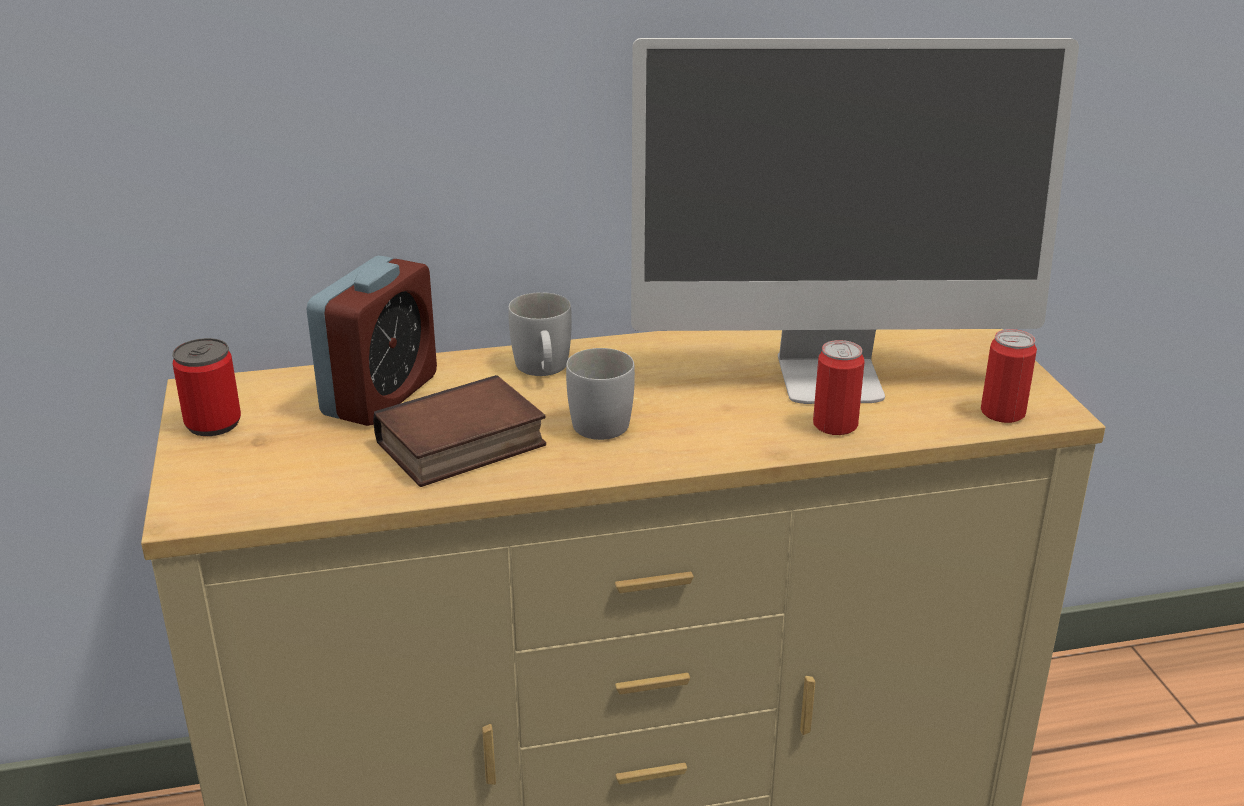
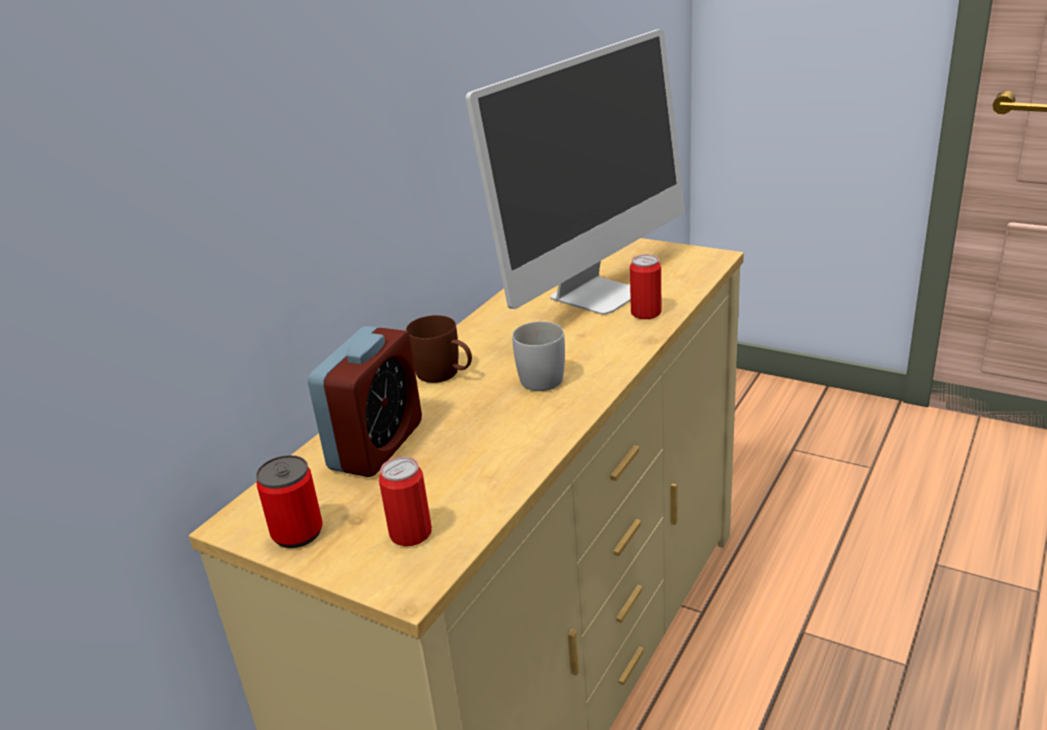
camera: 45 degrees left, 0 degrees up
alarm clock [306,256,437,426] -> alarm clock turned 45 degrees clockwise [308,326,422,477]
book [373,375,546,487] -> none
white mug [508,292,572,376] -> brown mug [406,315,472,383]
can [981,329,1037,423] -> can moved to [379,457,432,546]

